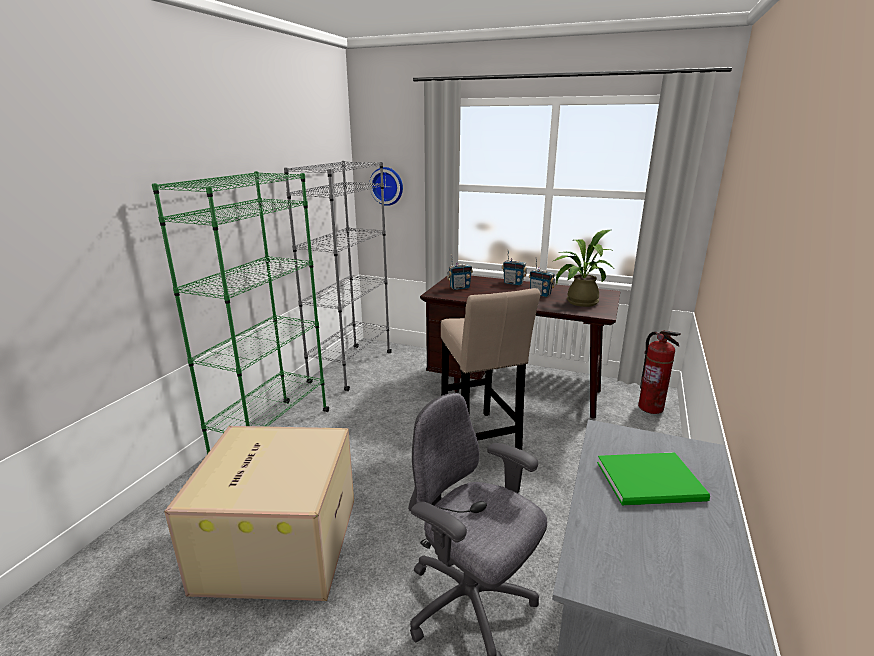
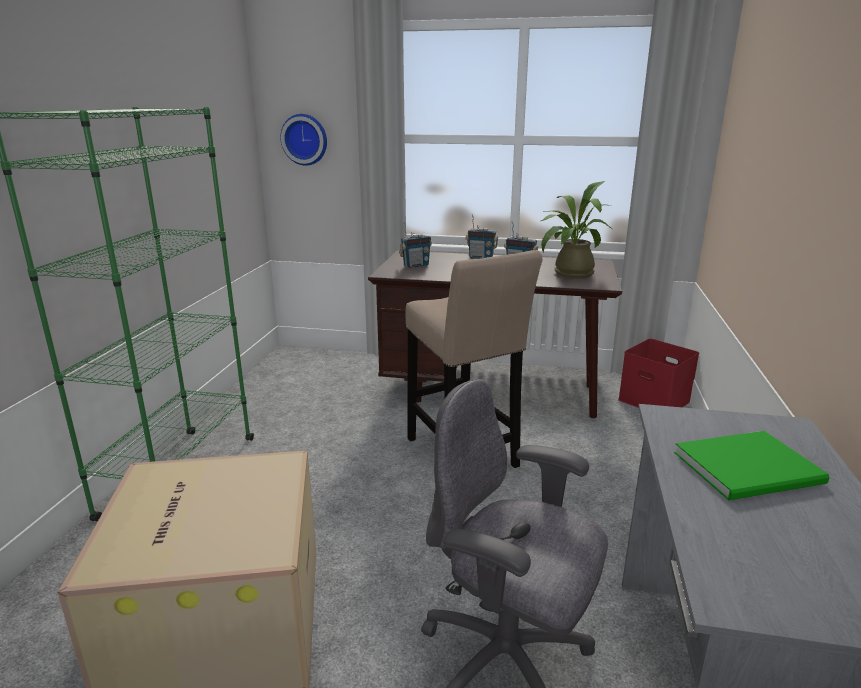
camera: 10 degrees left, 0 degrees up
grey bookcase [284,161,392,391] -> none
fire extinguisher [638,330,681,414] -> red storage box [618,338,699,407]

